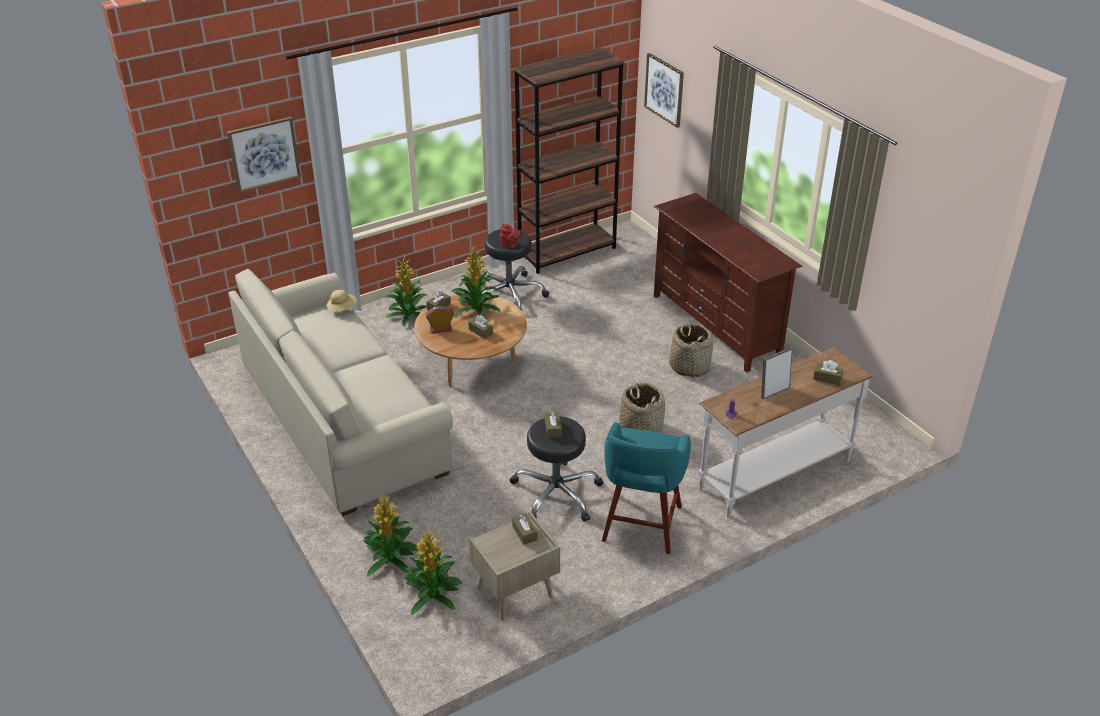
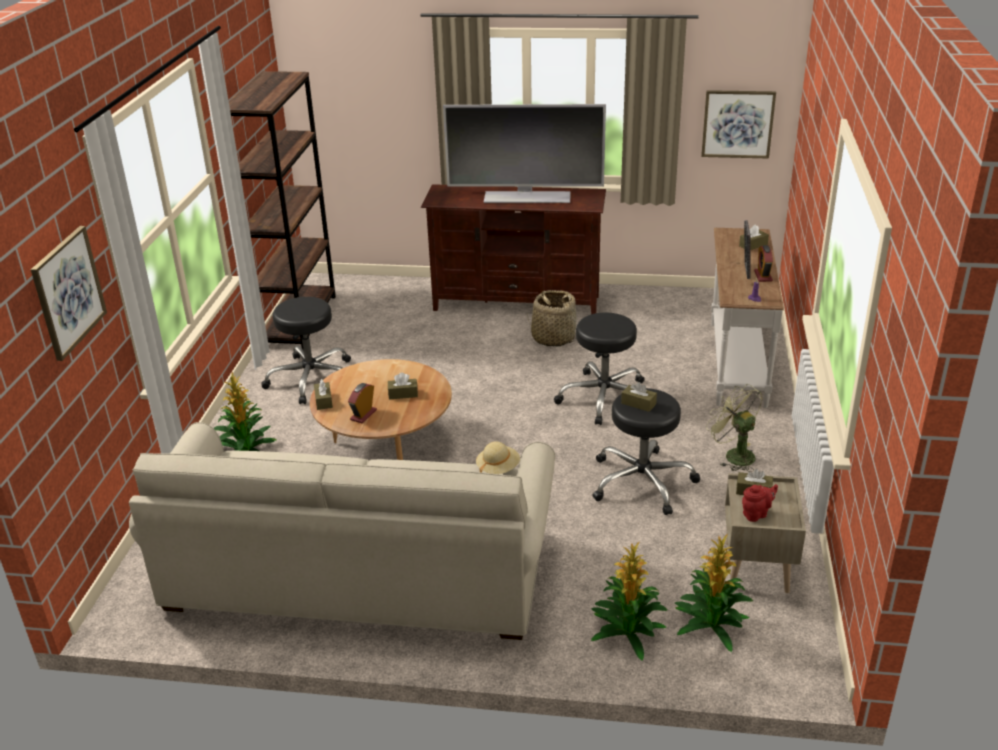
camera: 50 degrees left, 5 degrees down
beige hat [327,289,357,311] -> beige hat moved to [476,441,520,474]
potted plant [451,245,501,318] -> none
red teapot [500,224,523,248] -> red teapot moved to [742,484,778,522]
turquoise stool [602,422,691,554] -> green fan [706,384,762,472]
basket [619,382,665,433] -> black stool [554,312,645,425]
picture [644,53,684,128] -> picture moved to [701,90,776,159]
none -> television [443,104,606,203]
none -> alarm clock [754,245,773,282]

